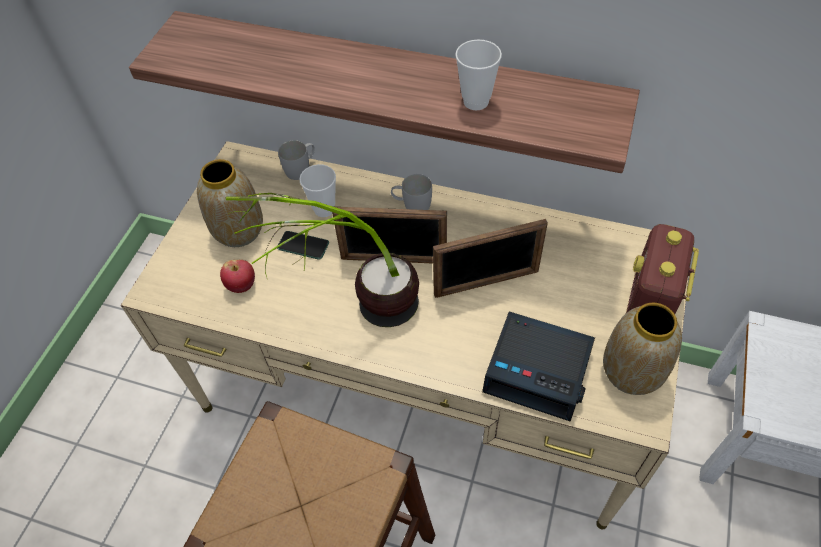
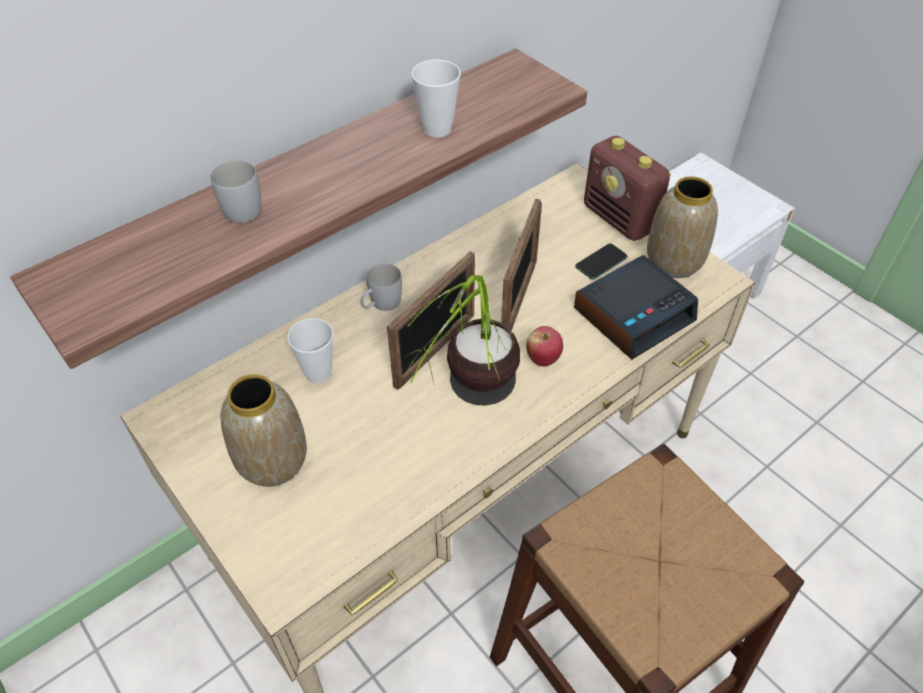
camera: 60 degrees left, 5 degrees down
apple [220,260,255,293] -> apple moved to [526,326,563,367]
phone [277,231,329,259] -> phone moved to [575,243,628,280]
white mug [278,140,315,180] -> white mug moved to [210,160,261,223]

